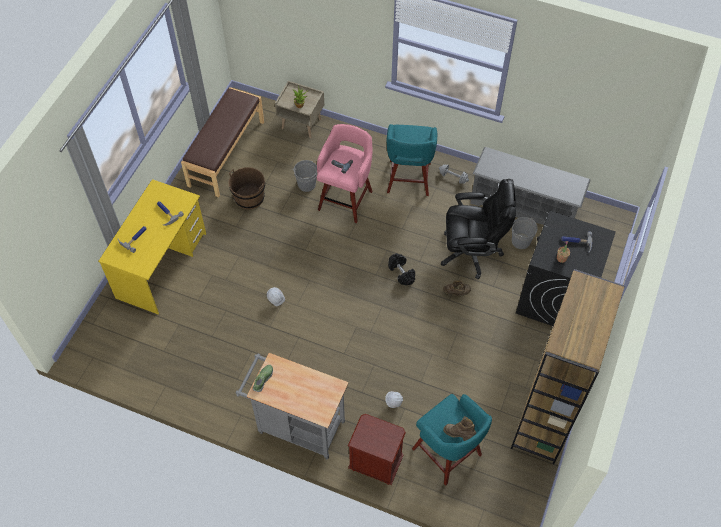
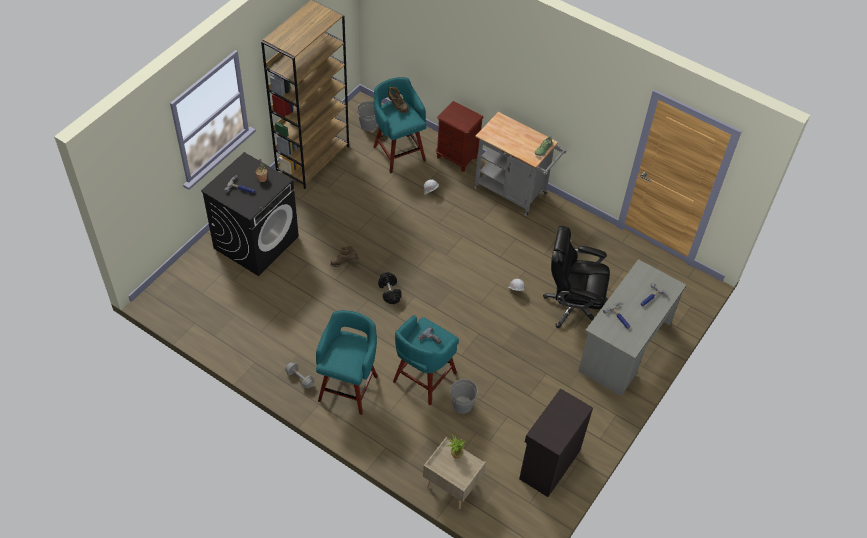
camera: 170 degrees left, 5 degrees down
yellow desk [98,179,206,314] -> grey desk [578,259,686,396]
brown bench [181,87,264,197] -> black cabinet [519,388,593,497]
brown bucket [229,167,265,209] -> none
pink stool [317,124,373,223] -> turquoise stool [393,315,459,405]
black office chair [441,179,516,279] -> black office chair moved to [543,226,610,328]
grey shoe rack [470,147,591,225] -> none
grey bucket [512,217,538,249] -> grey bucket moved to [357,101,377,131]

